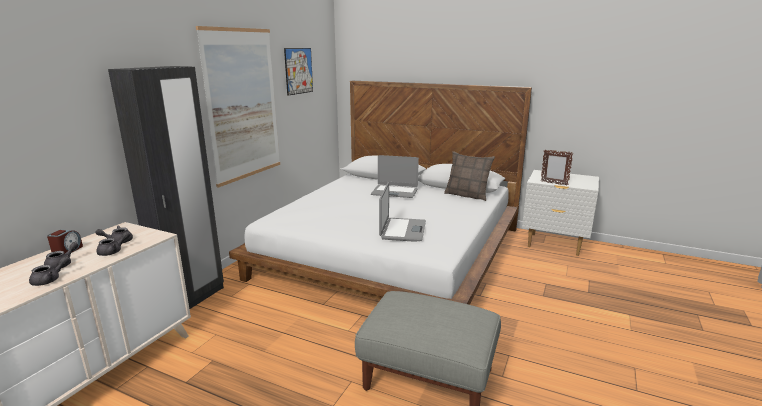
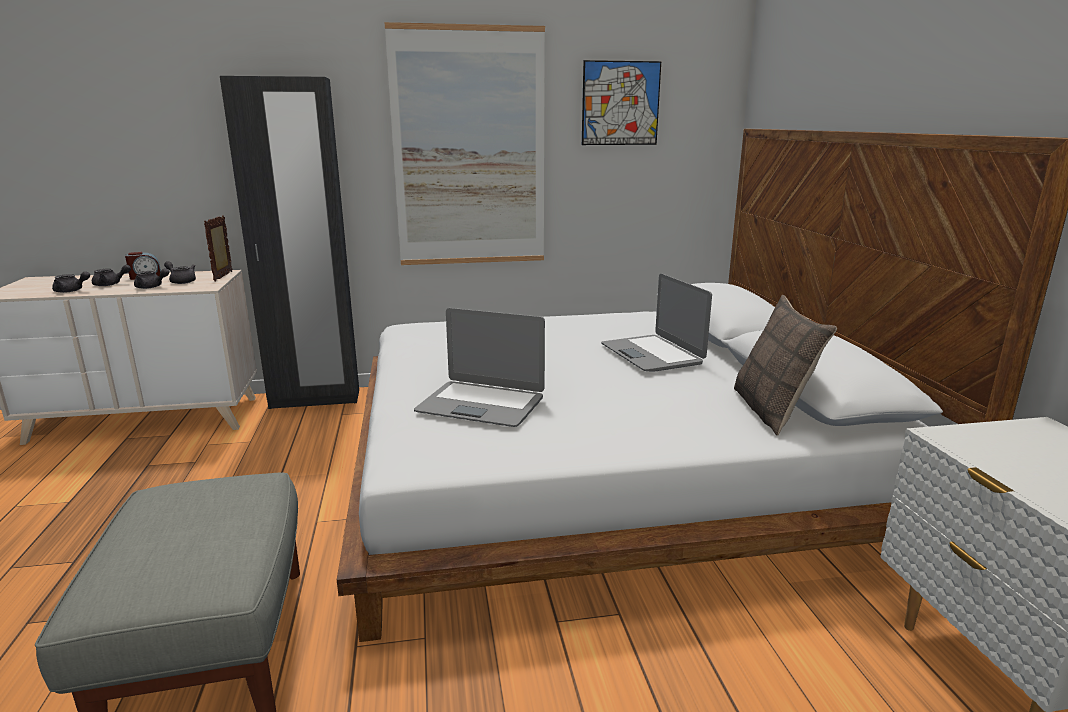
camera: 55 degrees right, 0 degrees up
laptop [379,182,426,242] -> laptop turned 45 degrees clockwise [414,308,545,427]
picture frame [541,149,573,186] -> picture frame moved to [204,215,232,281]

